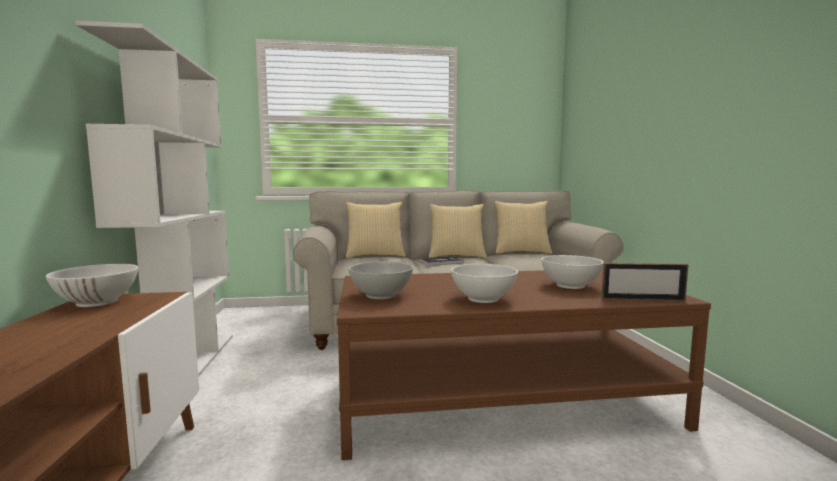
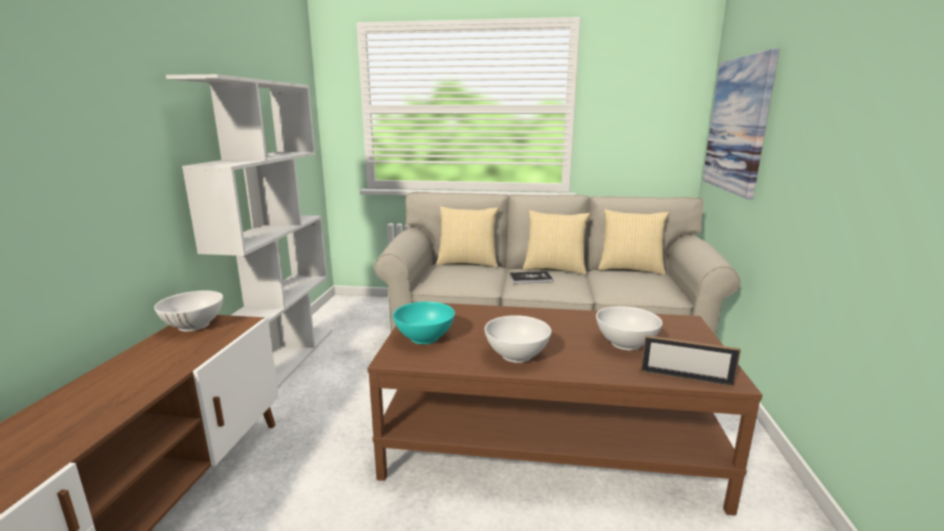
camera: 15 degrees right, 10 degrees up
white bowl [348,261,413,299] -> turquoise bowl [393,301,455,344]
none -> picture [703,48,780,199]

